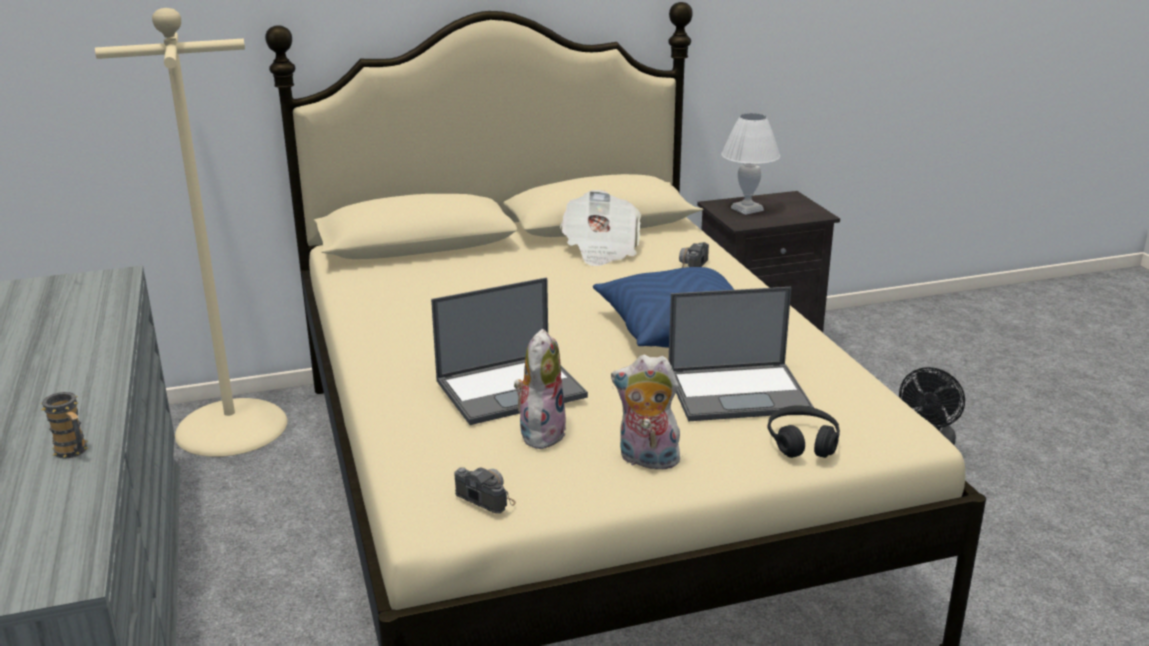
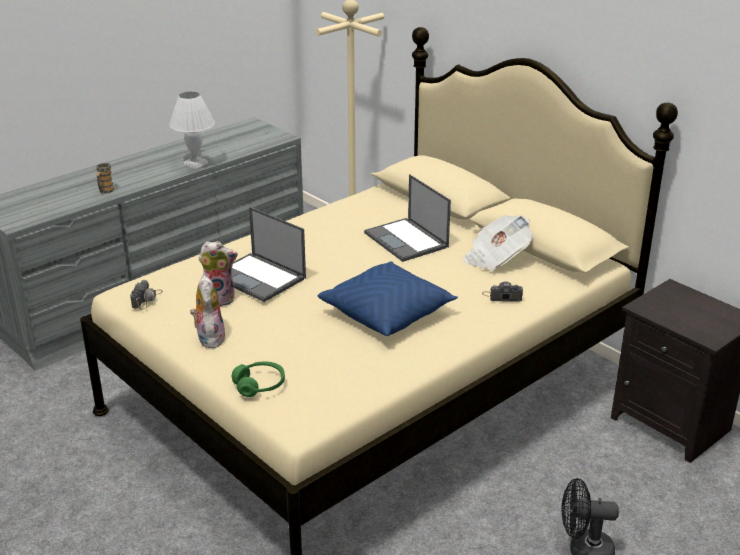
camera: 65 degrees right, 5 degrees up
laptop [669,287,814,421] -> laptop moved to [364,174,451,262]
white table lamp [721,113,780,215] -> white table lamp moved to [169,91,215,169]
black headphones [767,405,840,458] -> green headphones [232,362,285,397]

